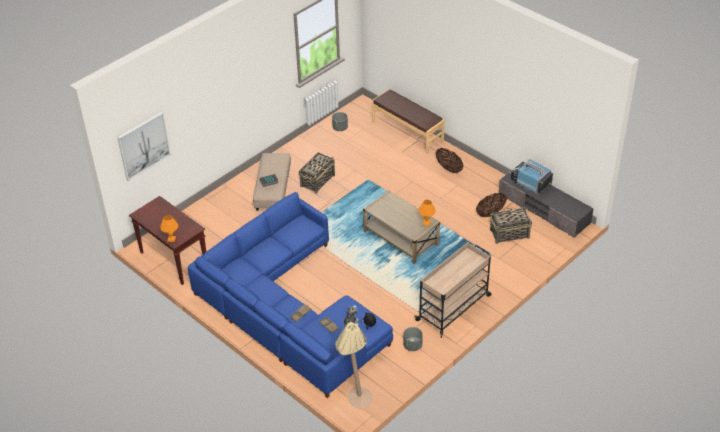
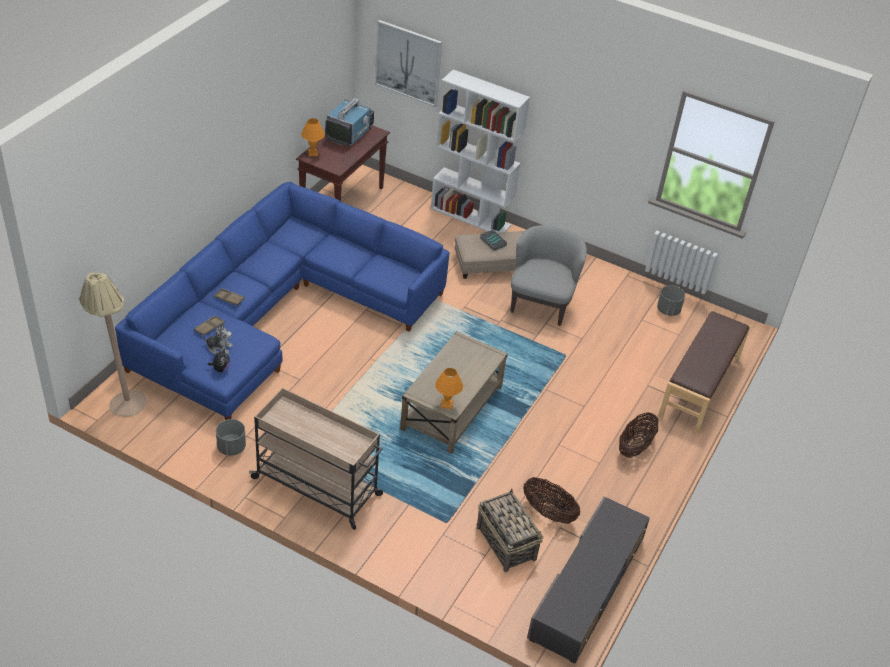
camera: 70 degrees right, 0 degrees up
basket [299,152,335,194] -> grey armchair [511,225,587,326]
television [510,159,553,194] -> television moved to [325,98,374,146]
none -> white bookcase [431,70,530,233]

